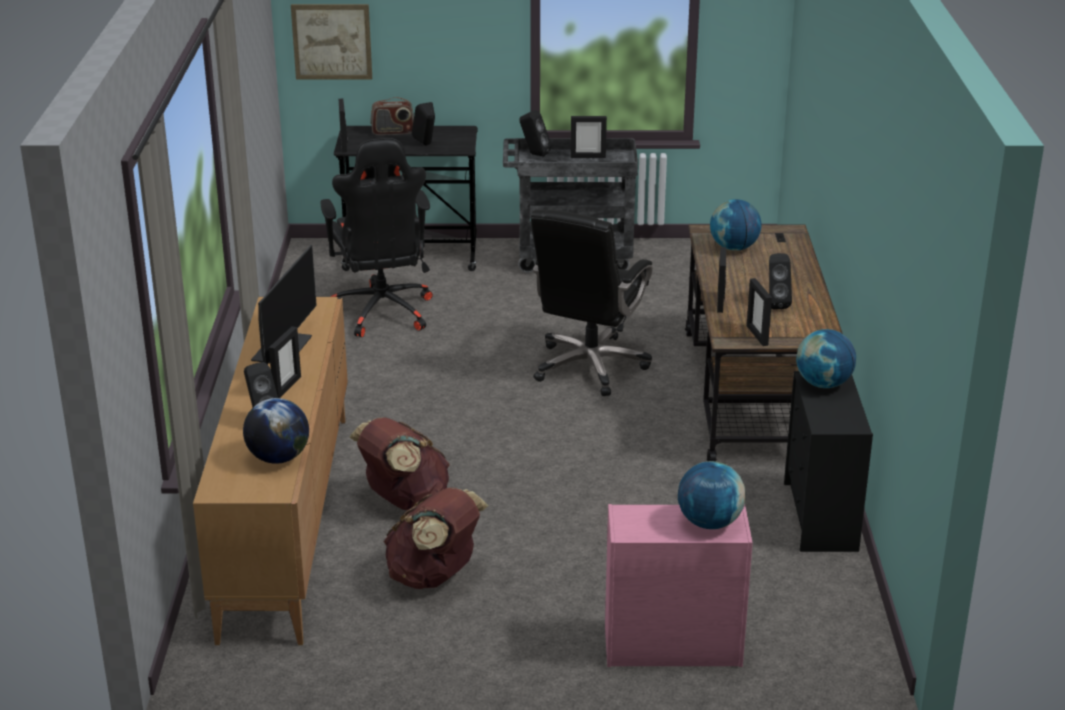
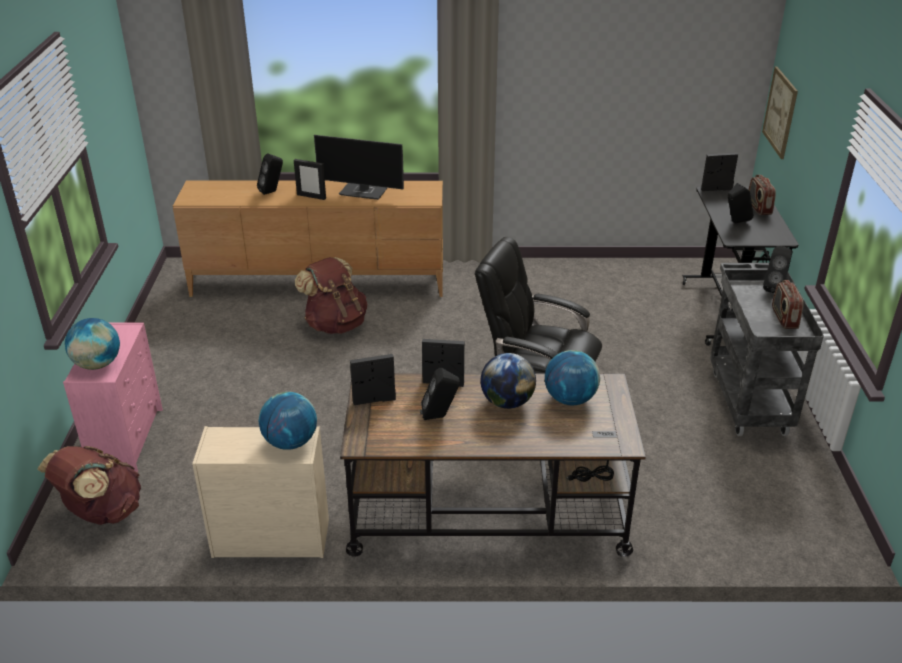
camera: 90 degrees right, 5 degrees up
globe [243,398,309,464] -> globe moved to [480,353,536,409]
black office chair [321,138,433,337] -> none
brown backpack [384,488,488,589] -> brown backpack moved to [37,446,141,525]
picture frame [571,116,607,158] -> radio [772,280,803,329]
black dresser [784,371,873,552] -> beige dresser [192,426,329,558]

